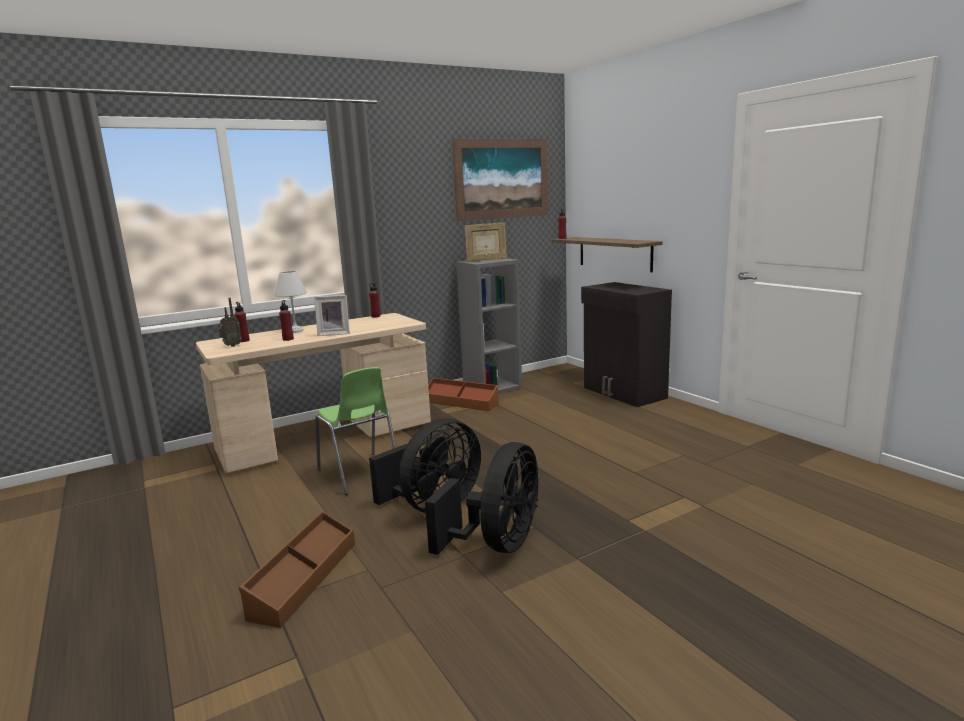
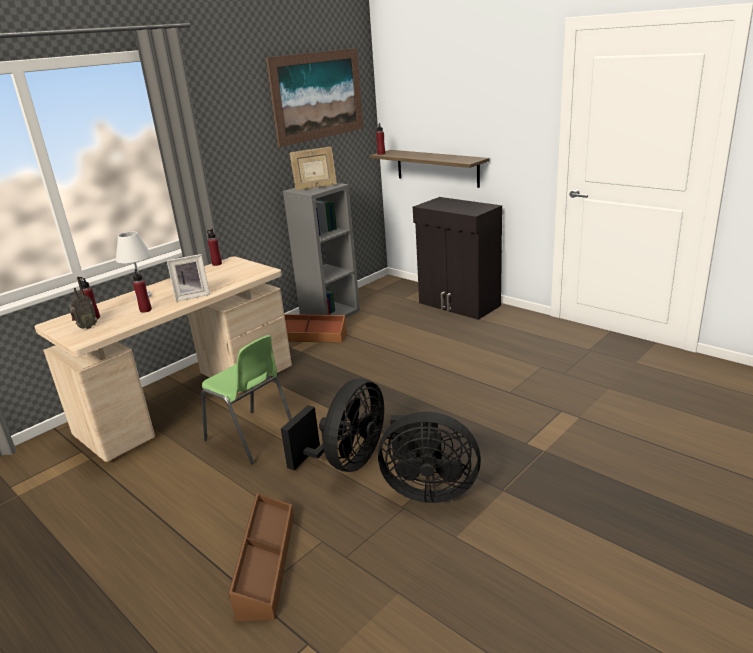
camera: 15 degrees left, 10 degrees up
black fan [425,442,539,555] -> black fan turned 90 degrees clockwise [378,412,481,503]

